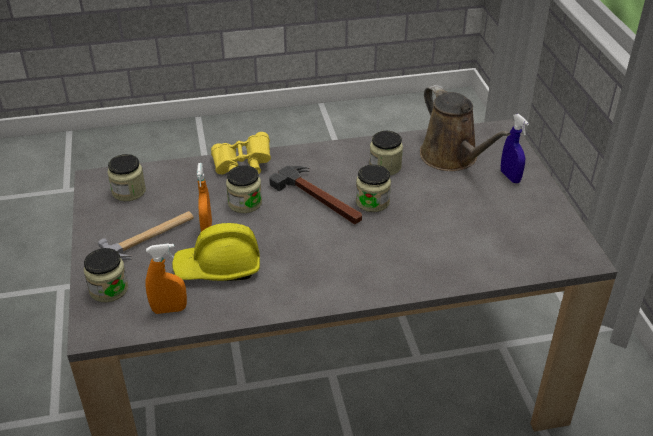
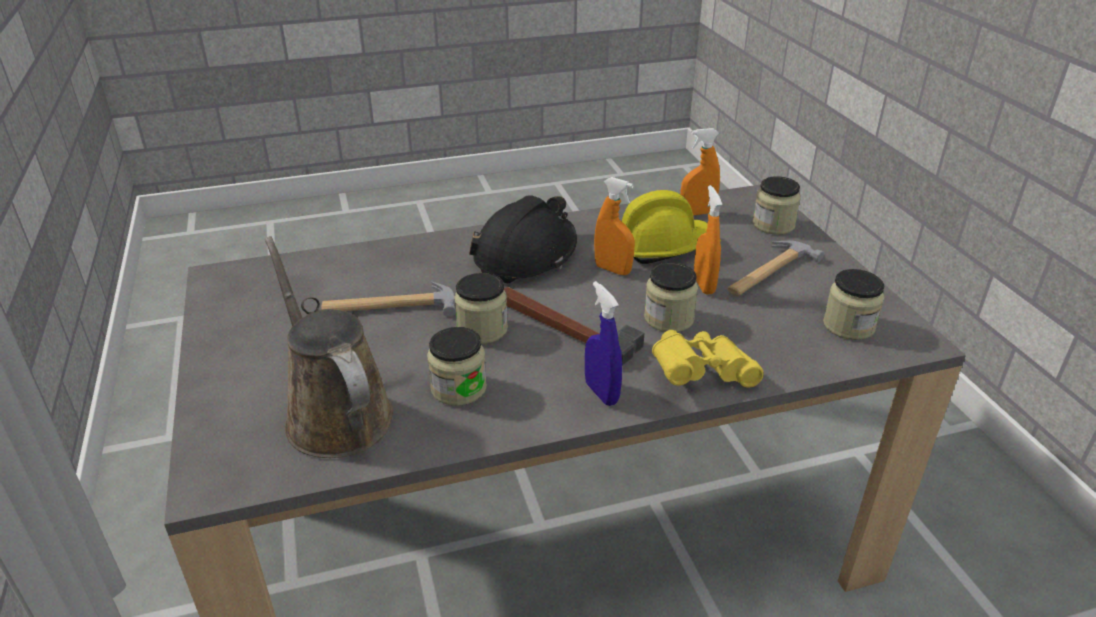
camera: 175 degrees right, 5 degrees down
blue spray bottle [501,114,529,183] -> blue spray bottle moved to [585,281,622,406]
none -> hammer [321,282,456,317]
none -> black hard hat [469,195,577,283]
none -> orange spray bottle [594,177,635,275]

